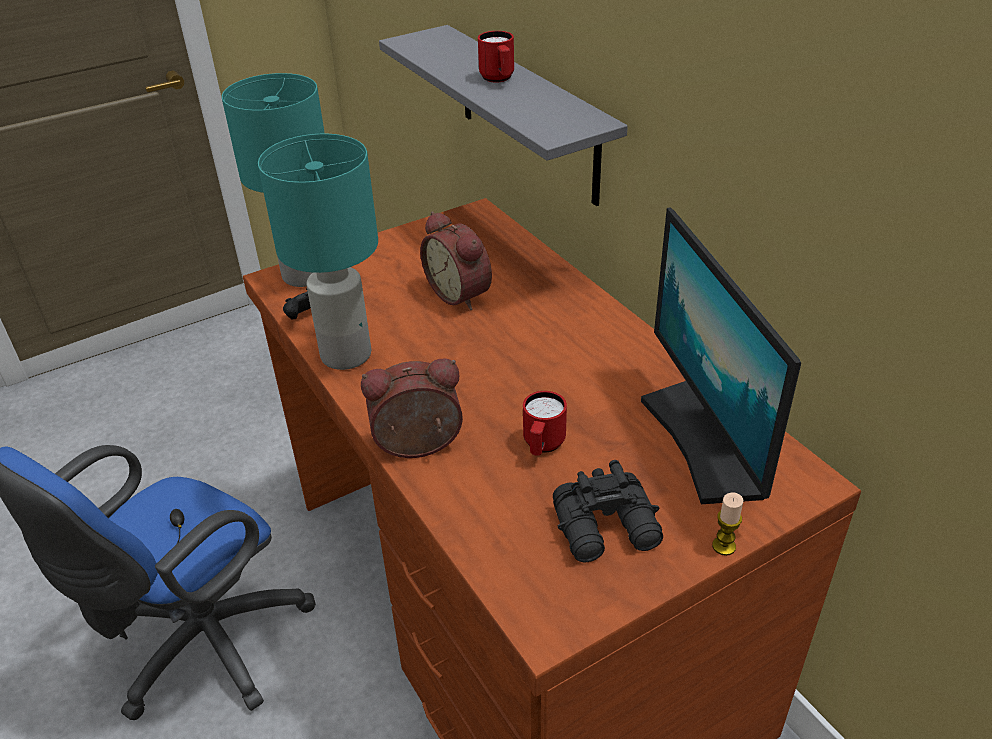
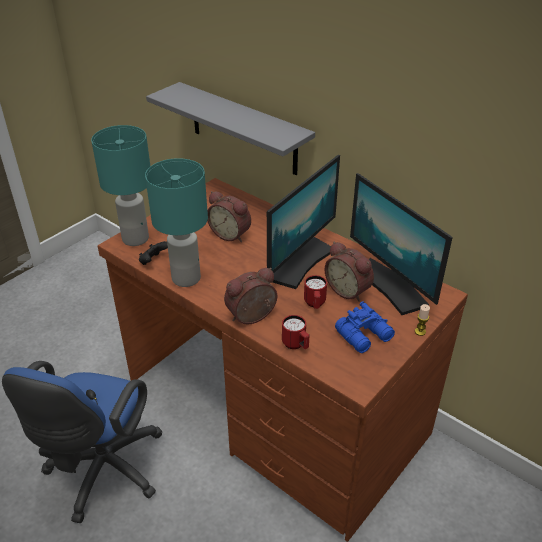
camera: 20 degrees left, 0 degrees up
red mug [478,31,514,83] -> red mug moved to [282,315,310,349]
black binoculars [553,460,663,563] -> blue binoculars [335,301,395,353]
none -> monitor [267,155,340,289]
none -> alarm clock [325,242,374,302]

